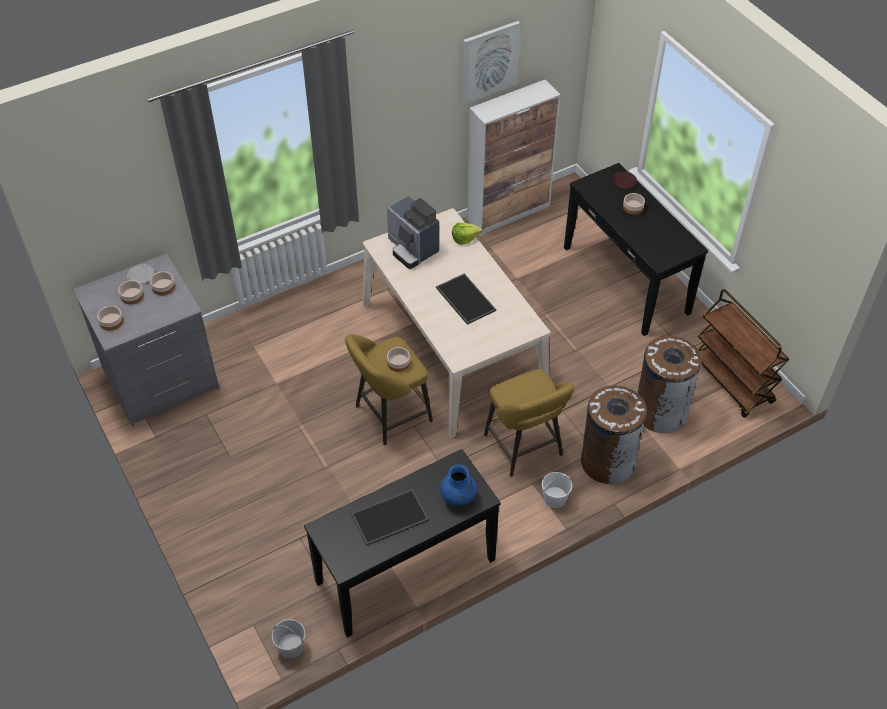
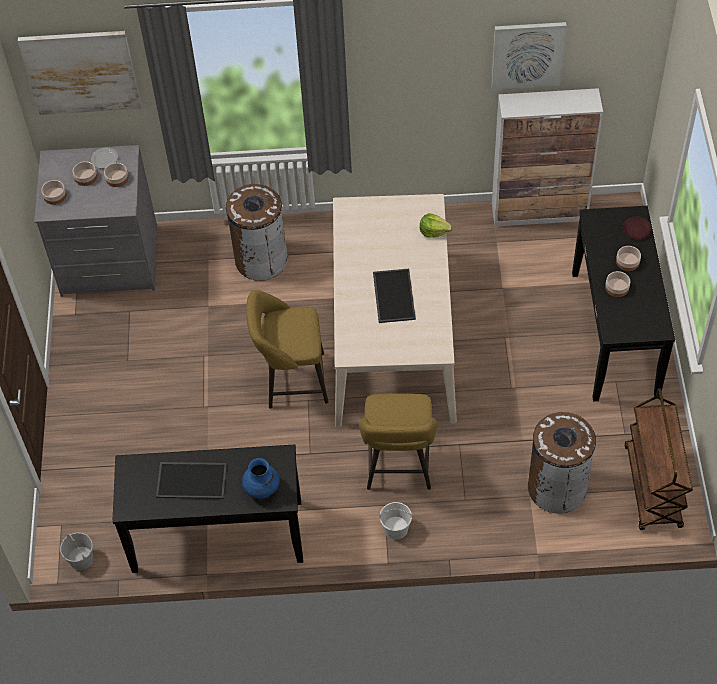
camera: 30 degrees right, 5 degrees up
coffee machine [387,196,439,269] -> none
bowl [387,347,410,372] -> bowl moved to [605,271,630,297]
brown trash can [581,385,647,484] -> brown trash can moved to [226,184,288,281]
none -> picture [18,31,141,115]

